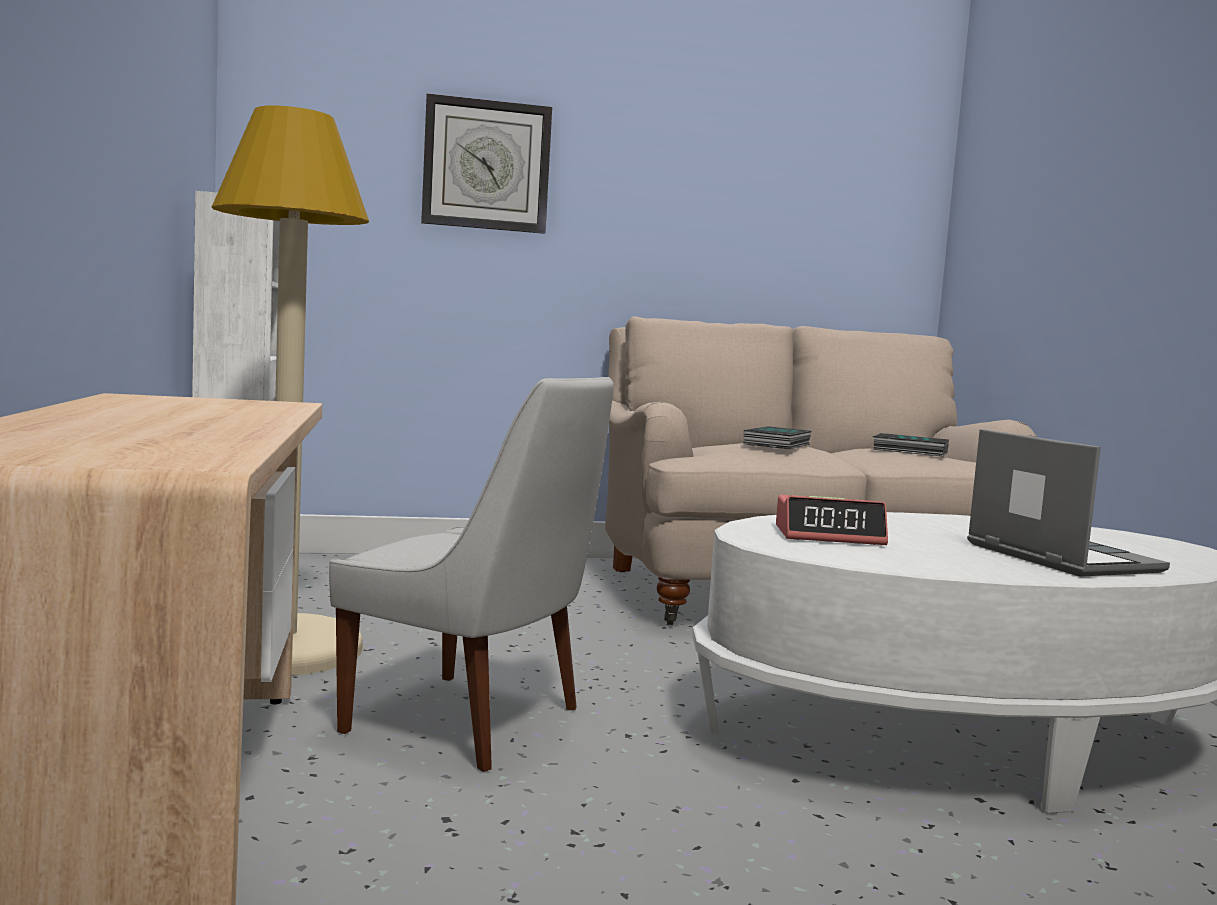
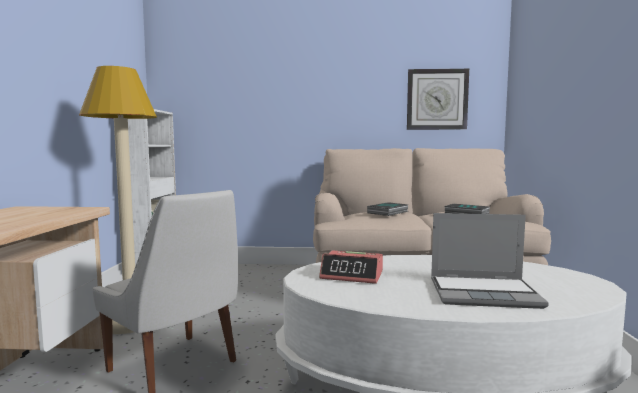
camera: 15 degrees right, 0 degrees up
wall clock [421,93,552,234] -> wall clock moved to [407,69,469,130]
laptop [967,429,1170,577] -> laptop turned 105 degrees clockwise [431,213,549,309]

